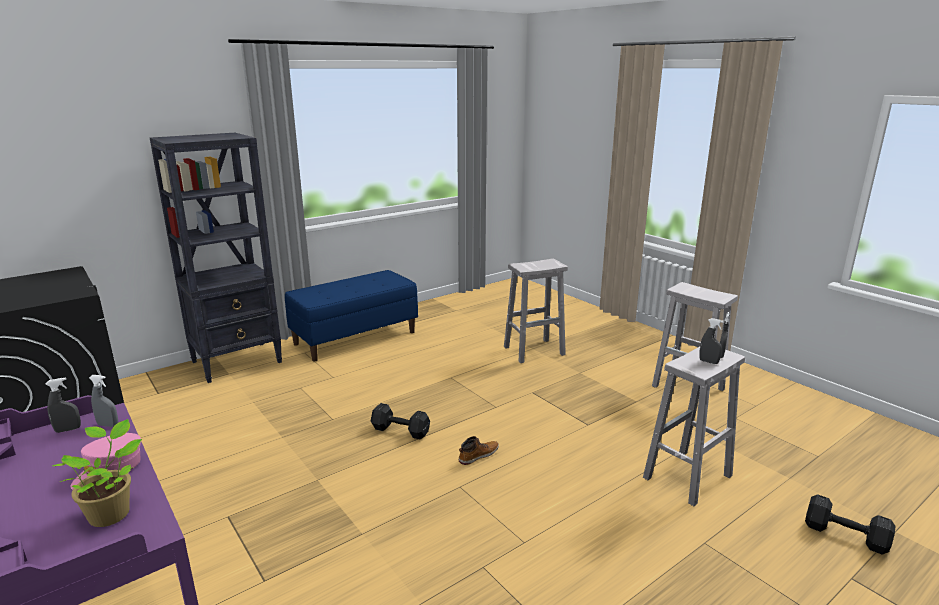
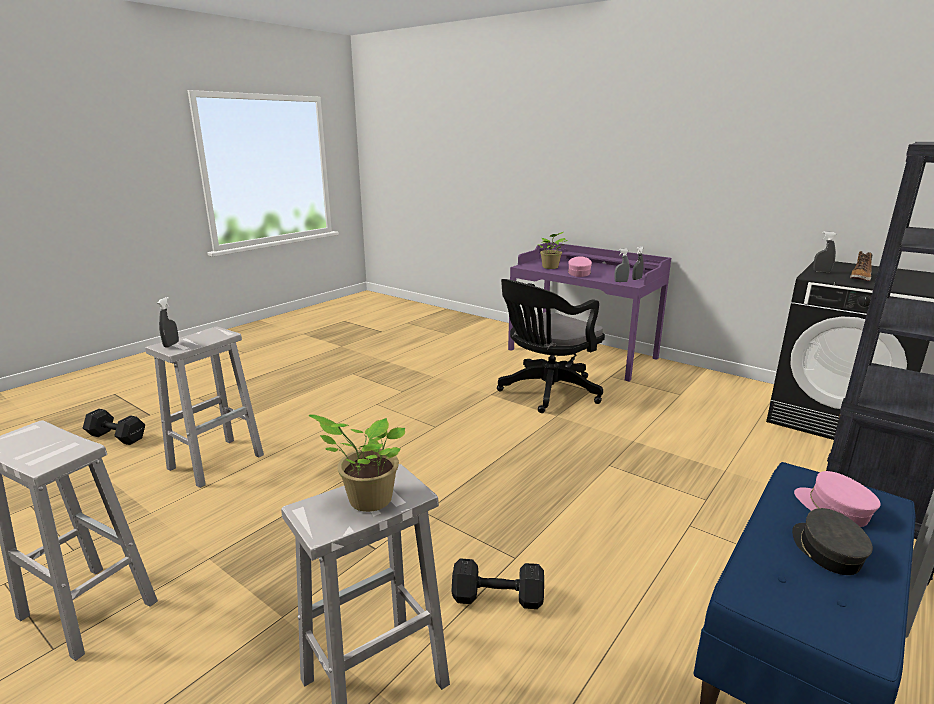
camera: 165 degrees right, 0 degrees up
black dumbbell [371,403,430,440] -> black dumbbell moved to [451,559,544,609]
boot [459,436,499,465] -> boot moved to [850,251,872,281]
grey spray bottle [699,318,724,364] -> grey spray bottle moved to [813,231,837,273]
none -> potted plant [309,414,405,512]
none -> black office chair [497,279,605,413]
none -> grey cap [792,508,873,575]
none -> pink cap [794,471,880,527]

